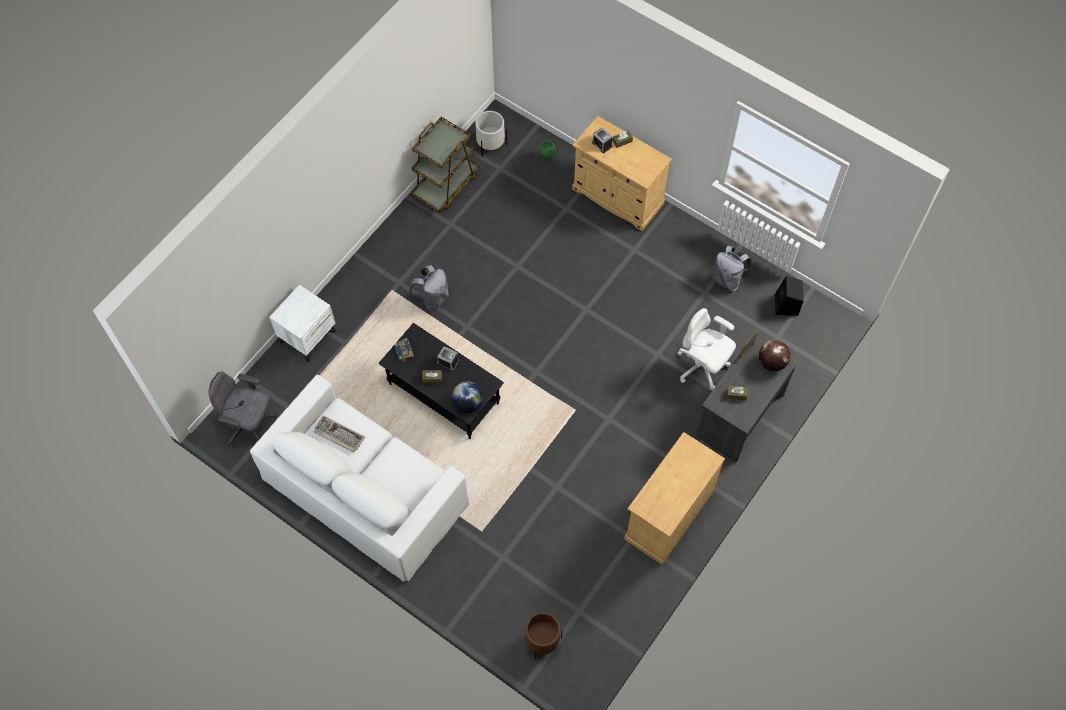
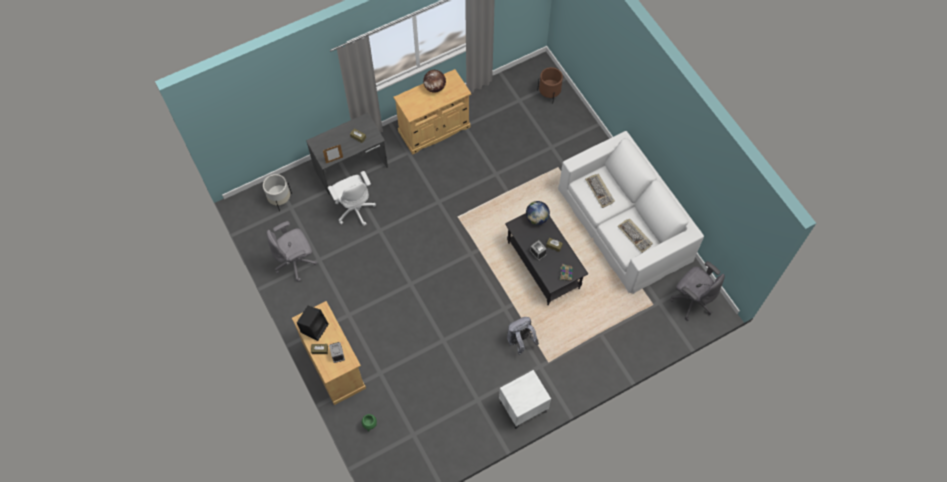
camera: 155 degrees left, 0 degrees up
white nightstand [269,285,336,362] -> white nightstand moved to [499,370,551,429]
brown cart [411,117,479,213] -> none
white planter [475,111,507,157] -> white planter moved to [263,174,292,211]
grey backpack [712,246,751,291] -> grey office chair [267,221,317,282]
globe [759,340,791,371] -> globe moved to [423,70,446,93]
black speaker [775,276,804,316] -> black speaker moved to [297,306,329,341]
none -> keyboard [585,174,615,208]

